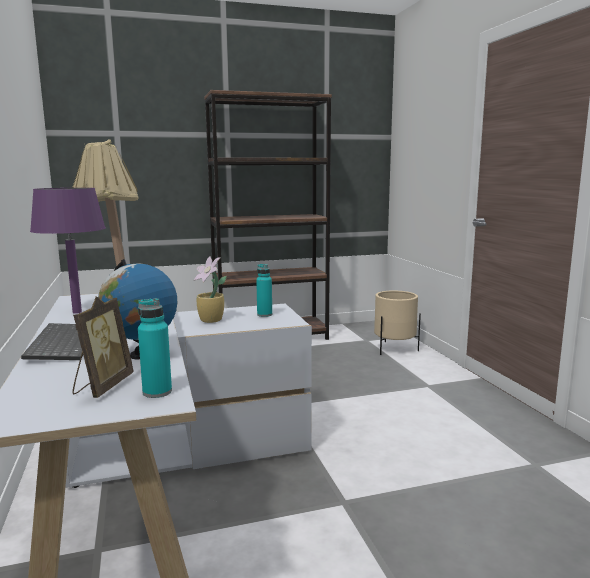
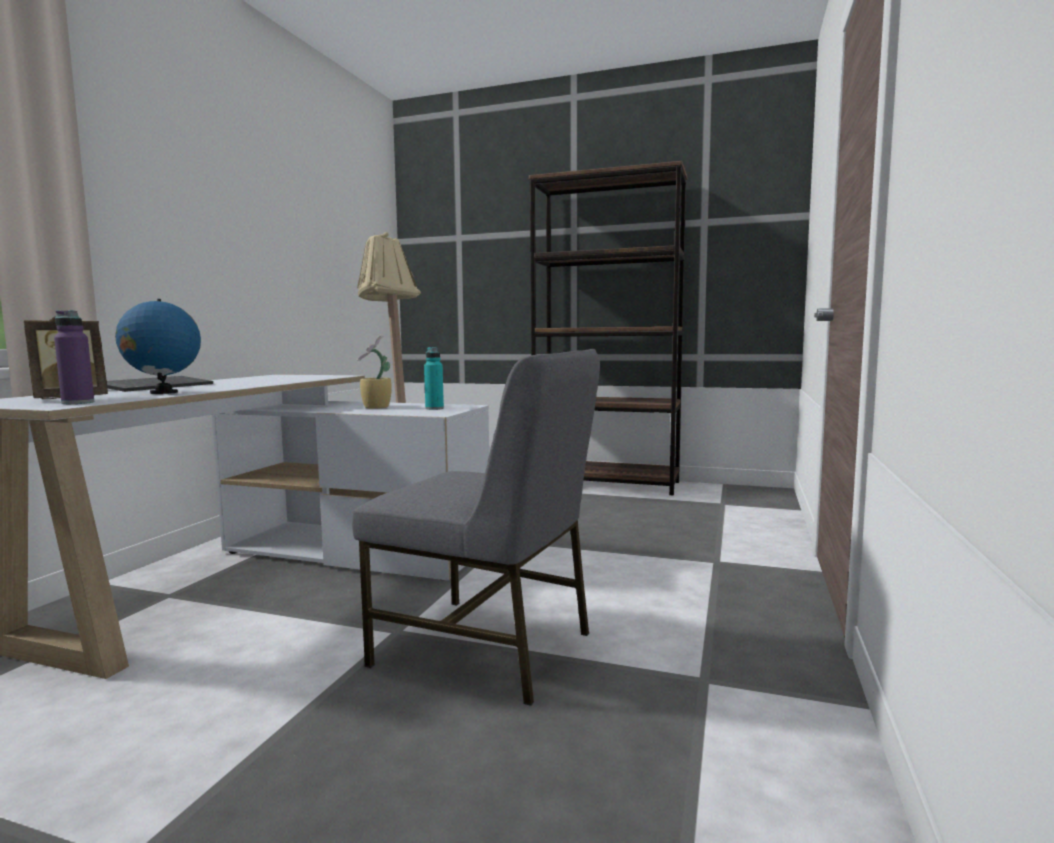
camera: 35 degrees right, 5 degrees down
purple table lamp [30,188,106,314] -> none
turquoise bottle [138,298,172,398] -> purple bottle [54,310,94,404]
beige planter [374,291,421,355] -> none
none -> grey chair [352,349,600,706]

